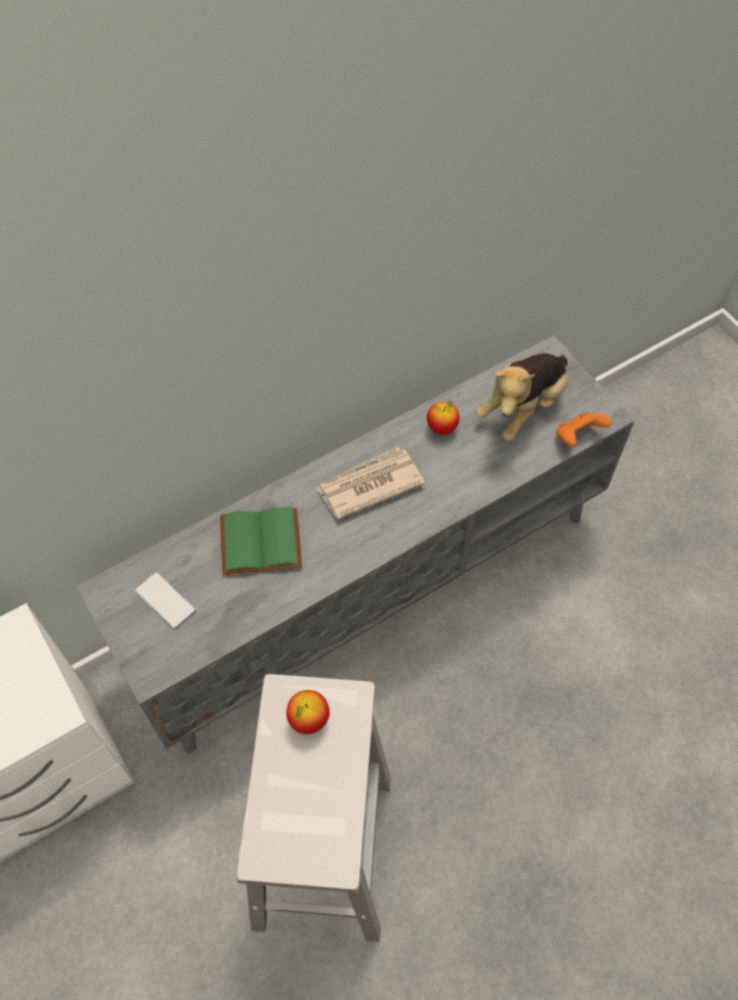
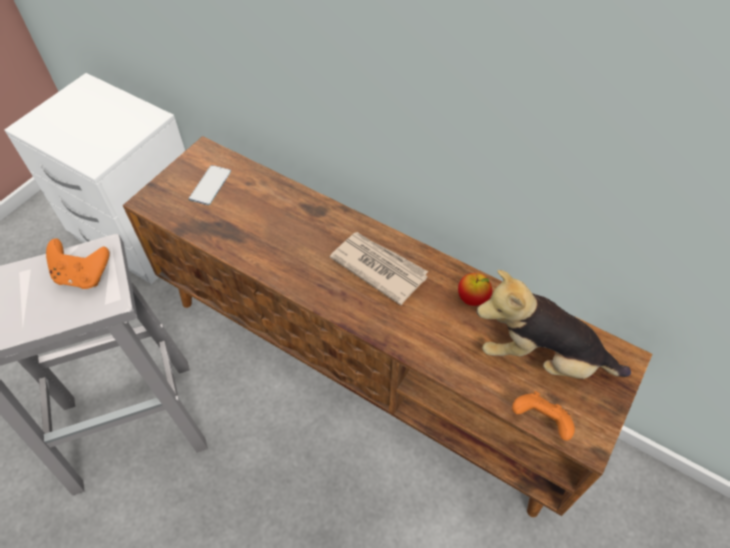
camera: 65 degrees right, 5 degrees down
grey tv stand [76,335,635,753] -> brown tv stand [123,136,652,517]
green book [220,507,302,575] -> none
apple [286,690,329,734] -> orange game controller [46,238,109,289]

